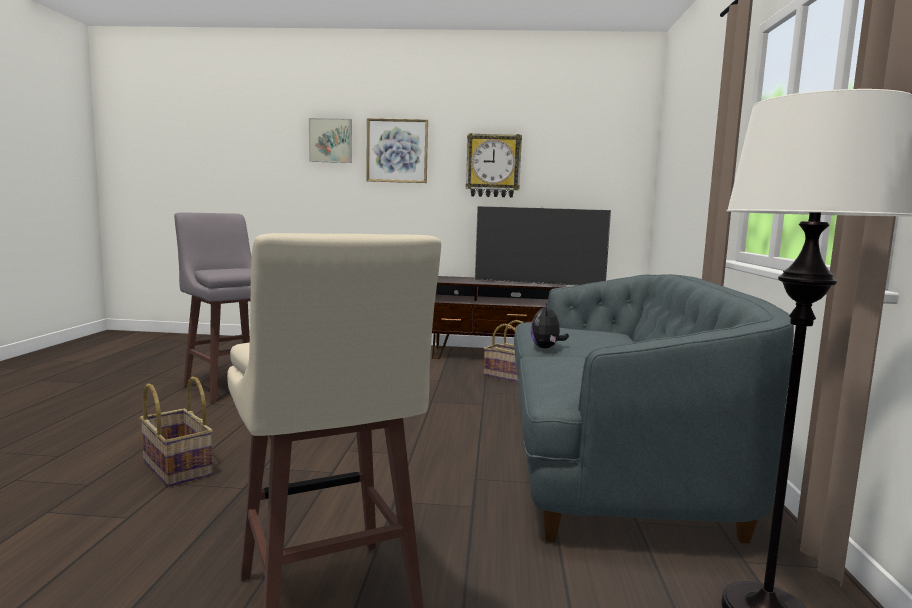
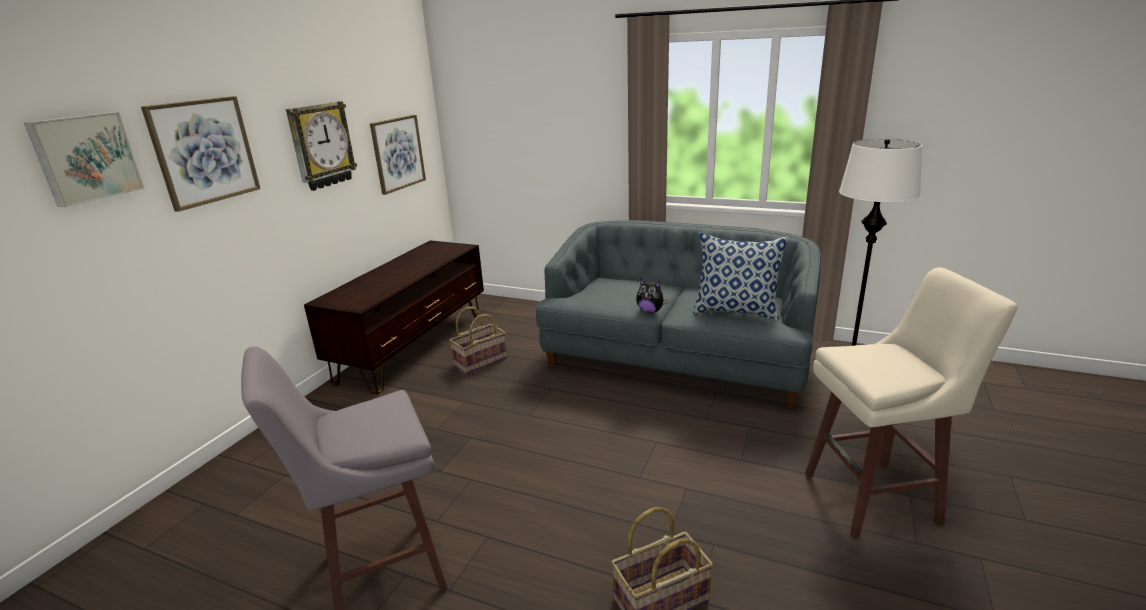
camera: 70 degrees left, 15 degrees up
television [475,206,611,286] -> none
none -> picture [370,115,426,195]
none -> pillow [693,232,788,321]

